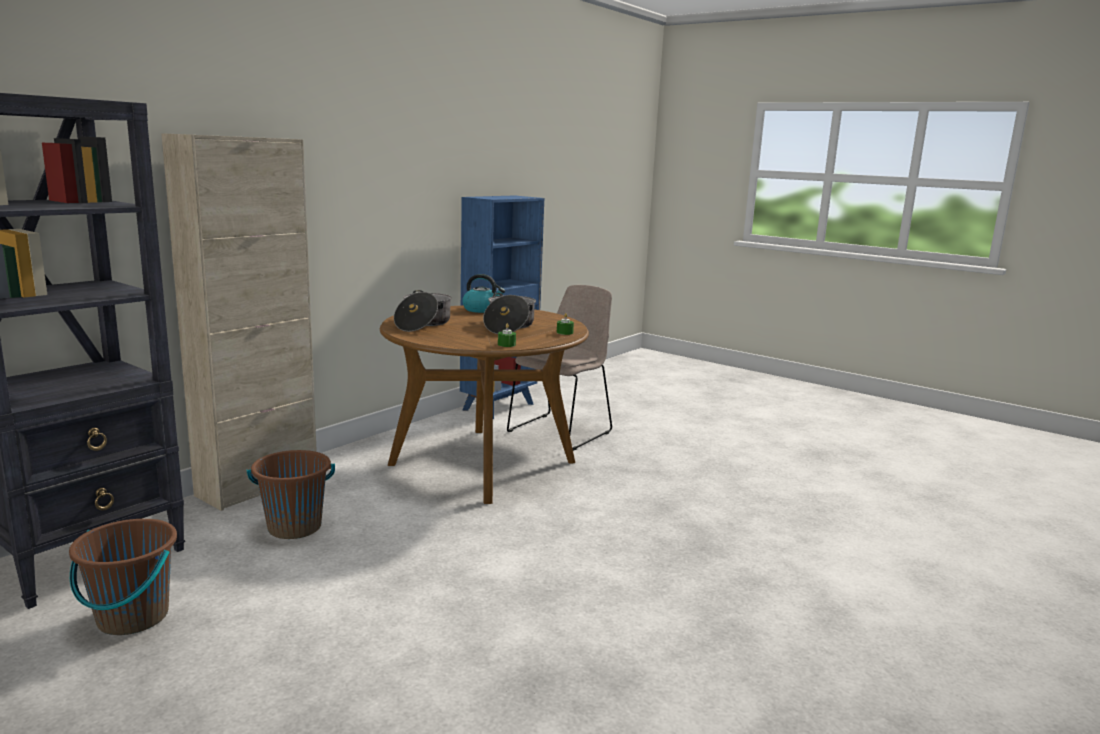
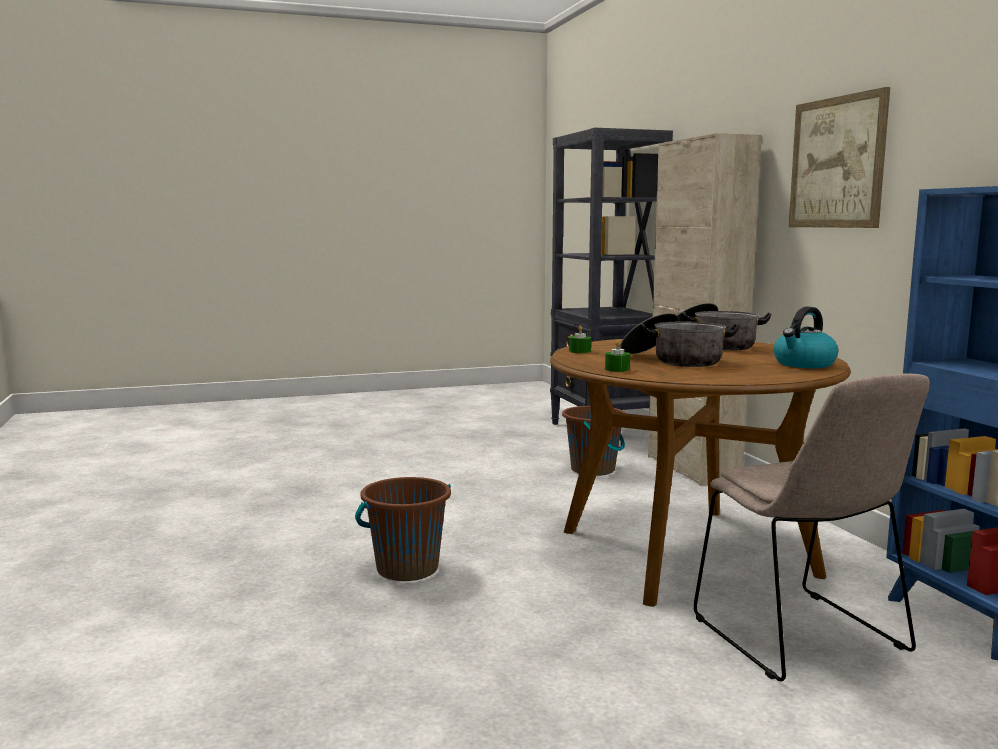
camera: 125 degrees right, 5 degrees down
brown bucket [69,519,177,635] -> brown bucket moved to [355,477,451,581]
none -> picture [789,87,890,228]

